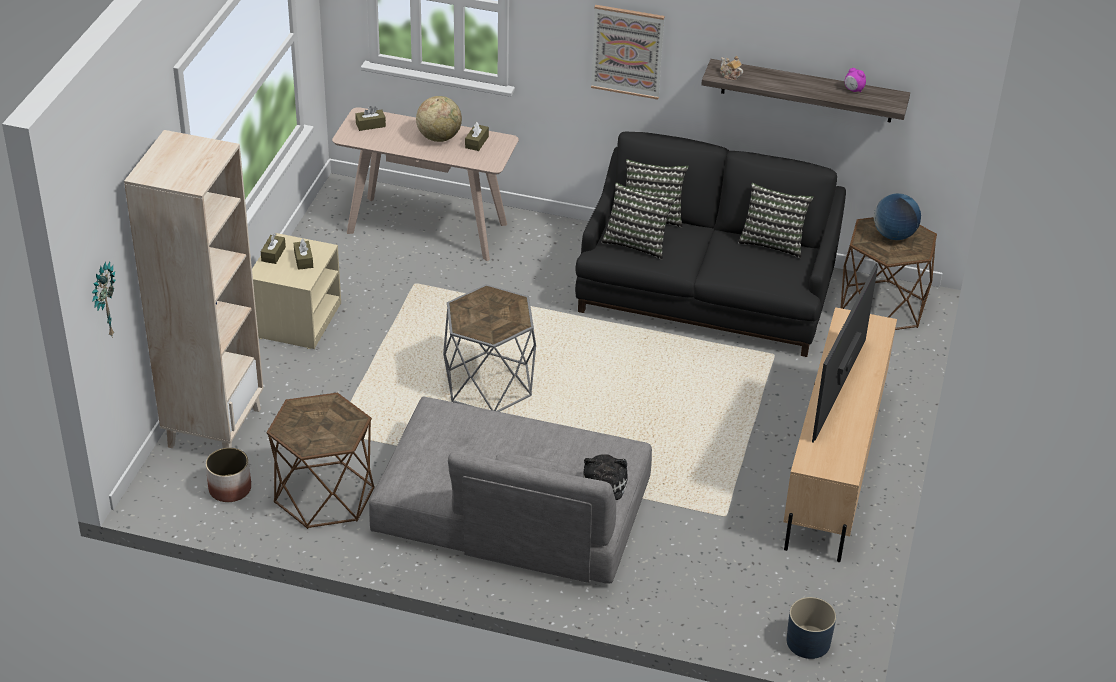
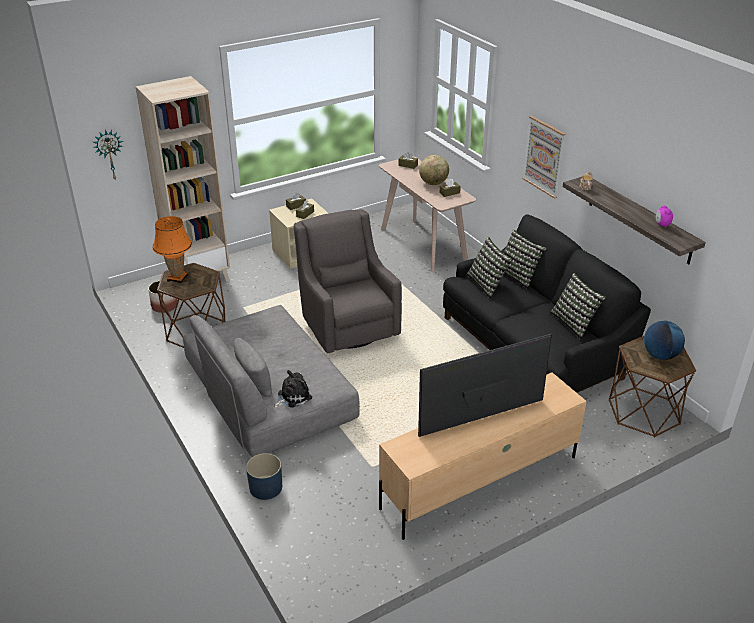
camera: 45 degrees right, 5 degrees down
grey side table [443,284,536,412] -> grey armchair [294,209,402,353]
blue planter [786,597,836,659] -> blue planter moved to [246,453,282,500]
none -> orange table lamp [153,216,192,283]

